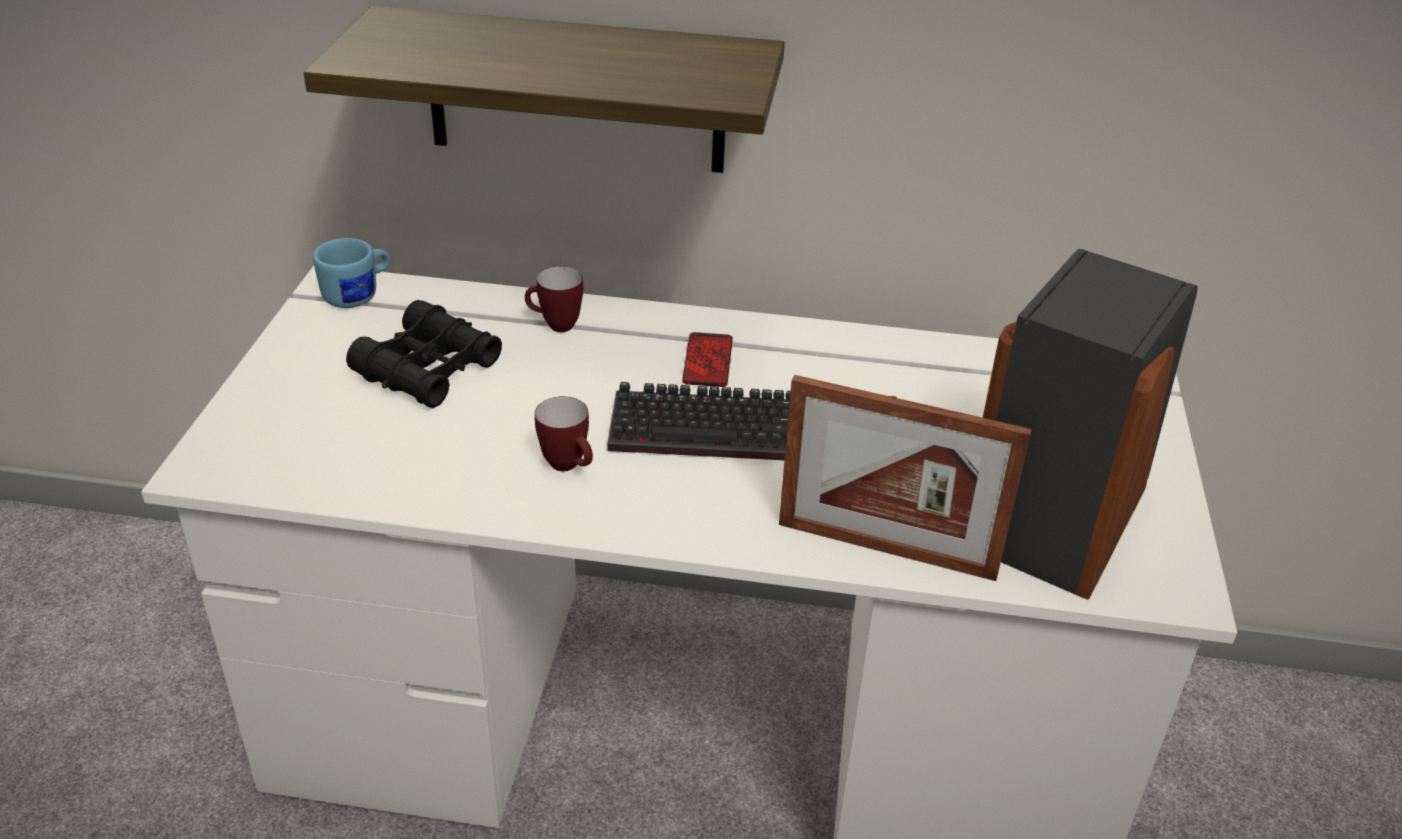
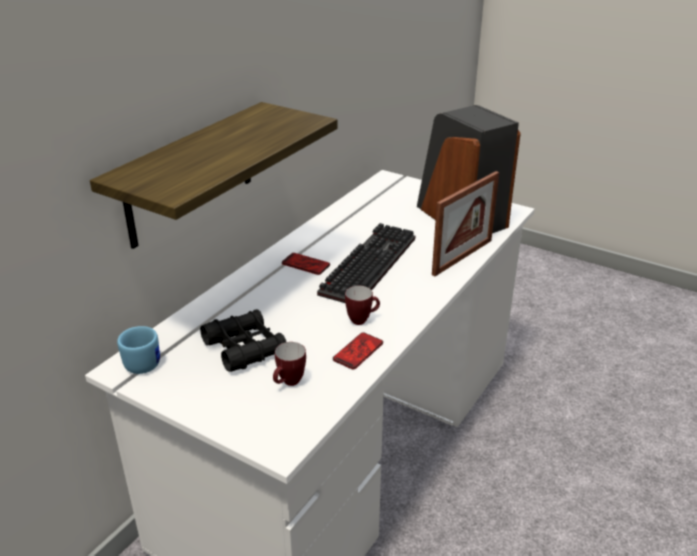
camera: 65 degrees left, 5 degrees down
mug [525,266,583,332] -> mug moved to [273,342,306,386]
none -> phone [333,333,383,369]

